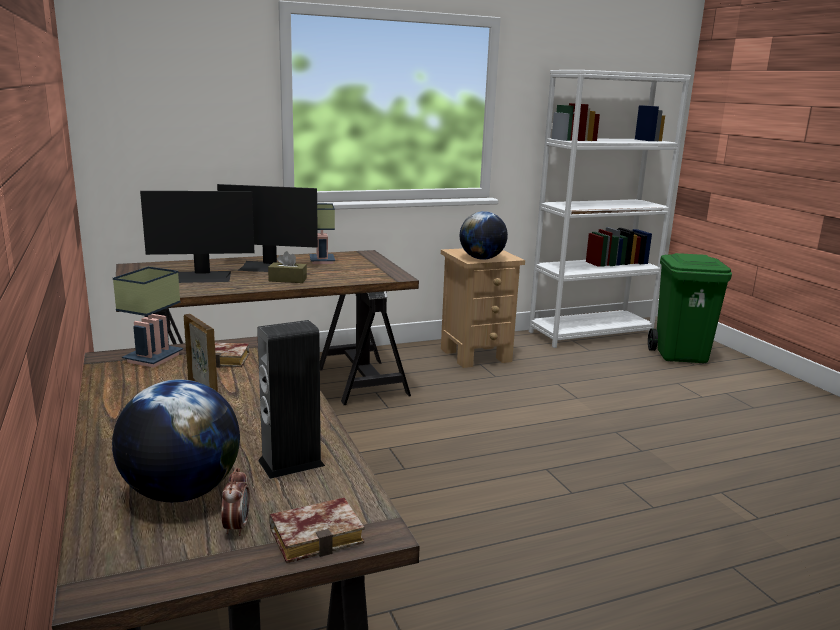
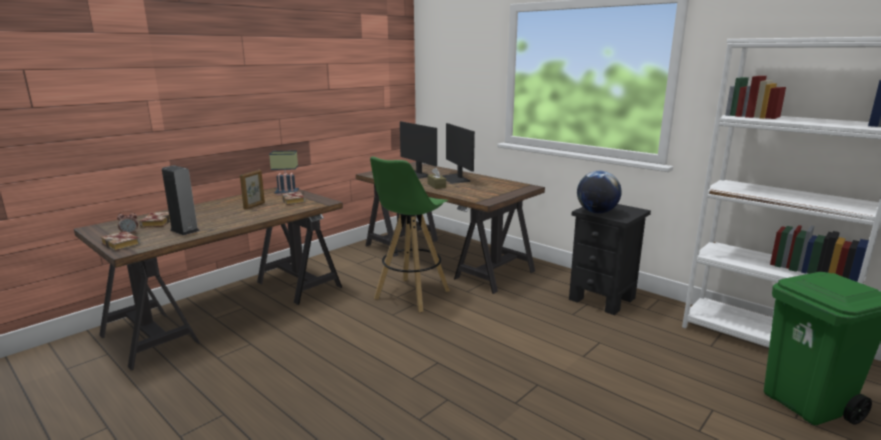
camera: 65 degrees right, 0 degrees up
globe [112,379,240,502] -> book [140,212,170,228]
table lamp [310,203,335,264] -> none
beige nightstand [441,248,525,368] -> black nightstand [569,204,651,315]
none -> green stool [370,156,450,312]

